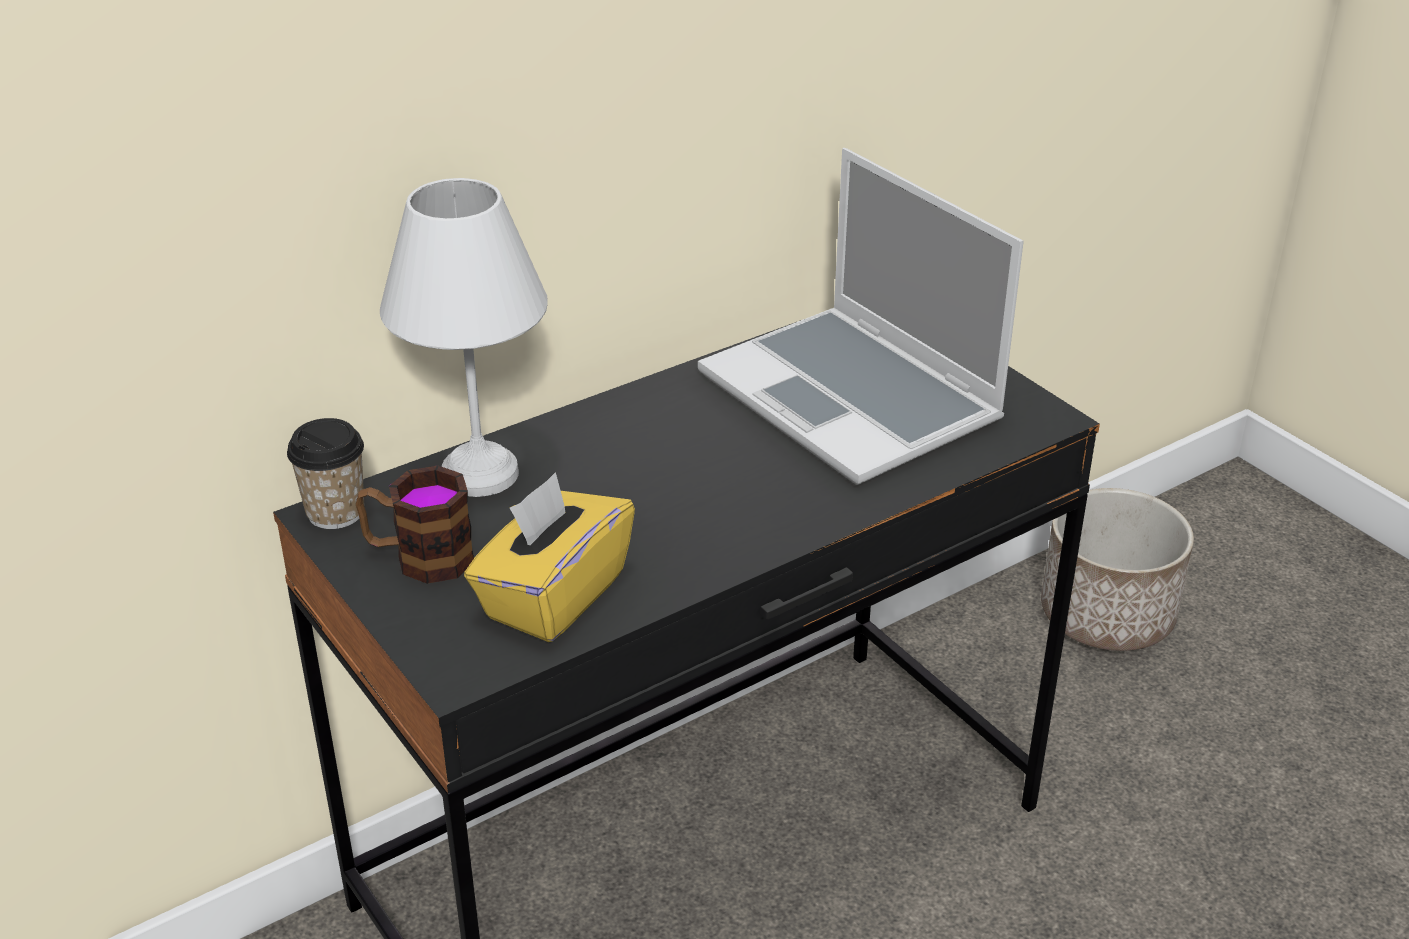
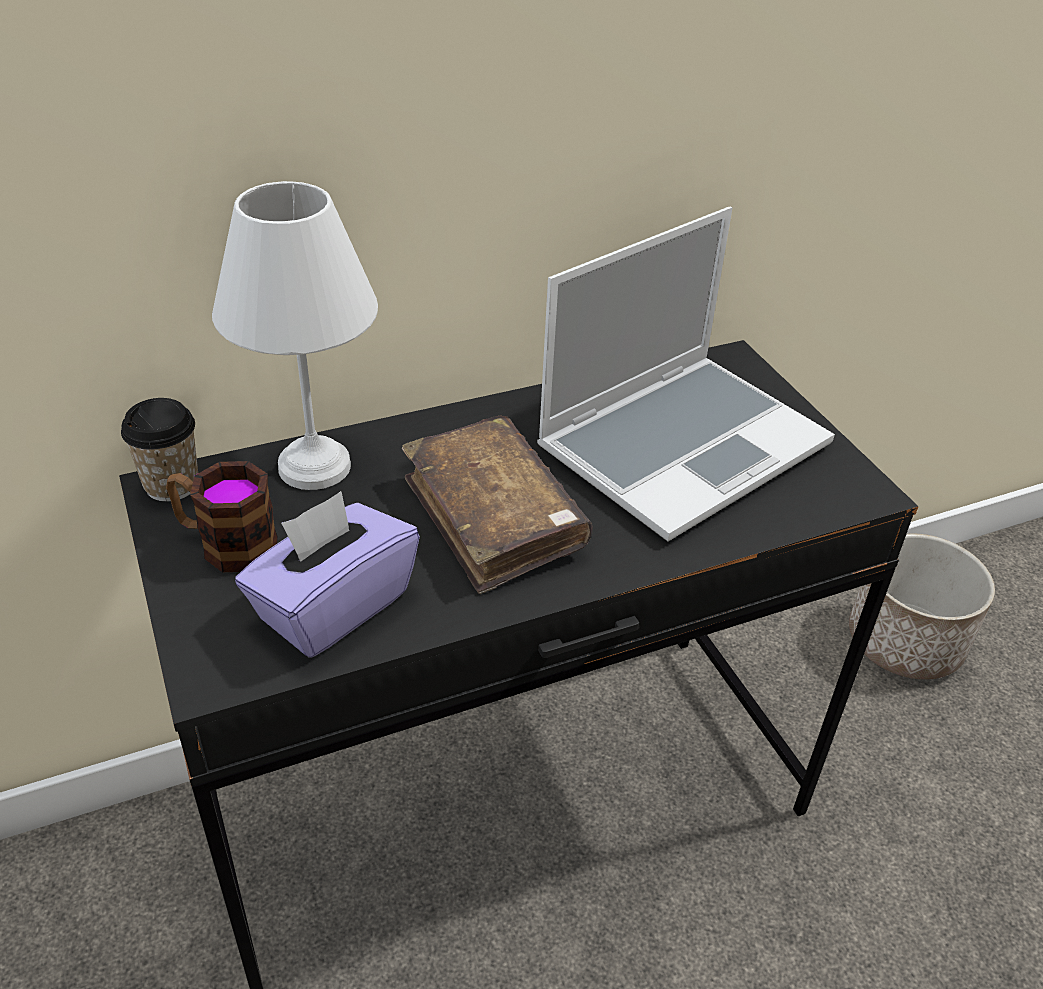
camera: 10 degrees right, 5 degrees up
yellow tissue box [464,472,635,642] -> purple tissue box [235,491,420,658]
laptop [698,148,1024,485] -> laptop turned 105 degrees counterclockwise [537,207,835,541]
none -> brown book [402,415,592,594]

